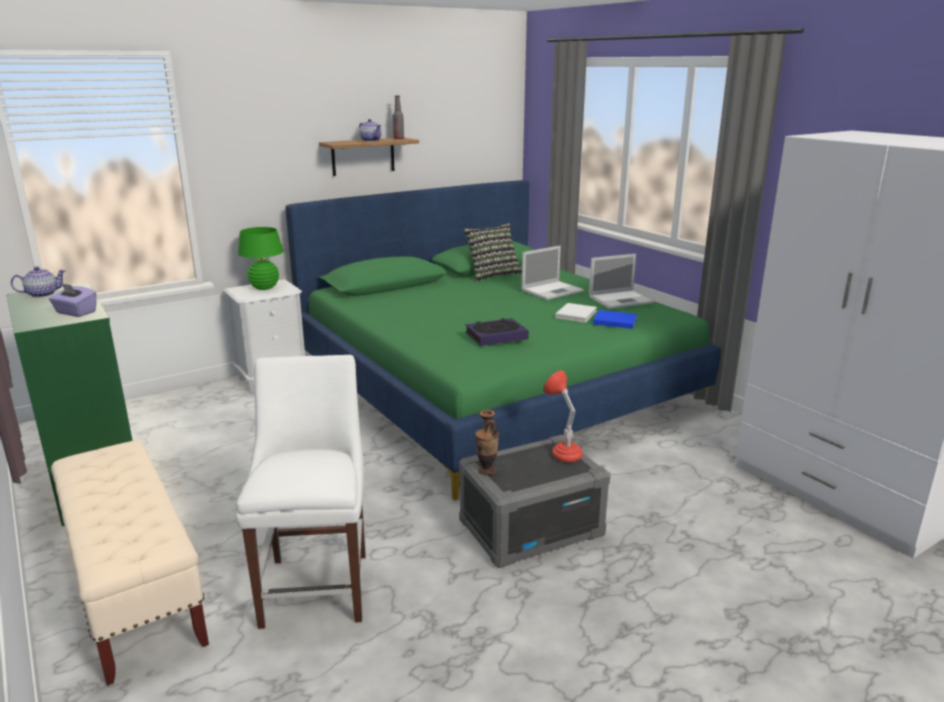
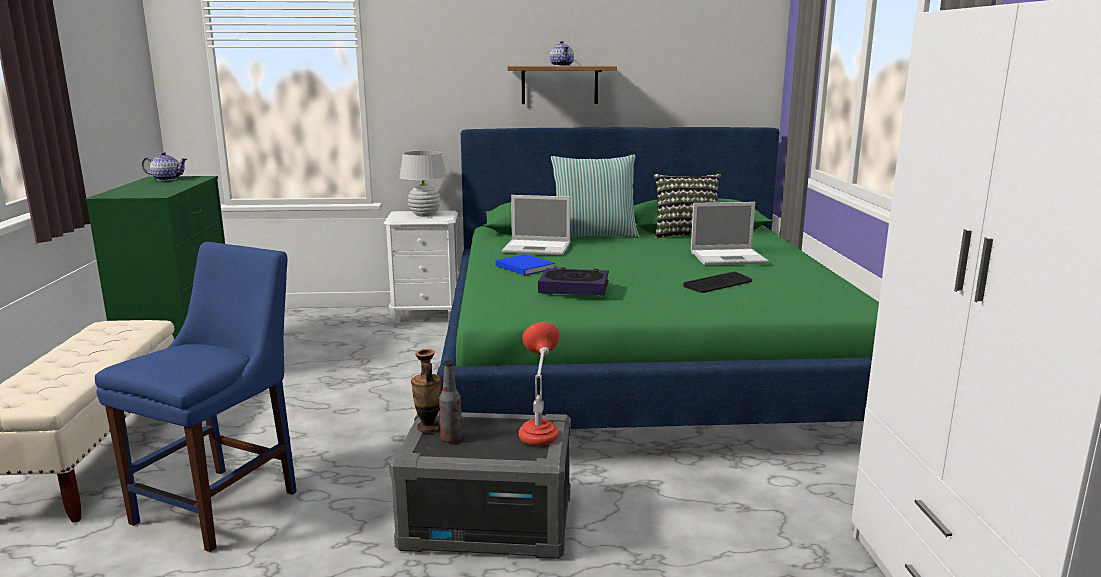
camera: 30 degrees right, 5 degrees down
purple tissue box [49,283,97,317] -> none
white chair [236,355,366,629] -> blue chair [95,242,297,552]
green table lamp [238,227,283,290] -> white table lamp [399,151,447,216]
bottle [393,95,404,139] -> bottle moved to [439,360,462,443]
white book [555,303,597,323] -> keyboard [683,272,752,293]
laptop [589,254,654,309] -> laptop moved to [502,195,571,255]
blue book [593,310,637,329] -> blue book moved to [495,254,555,275]
none -> pillow [551,154,639,238]

